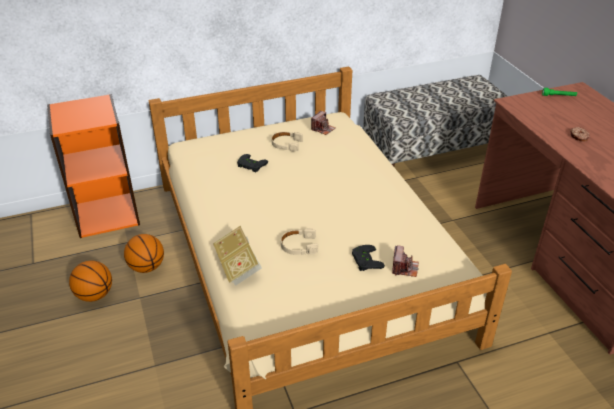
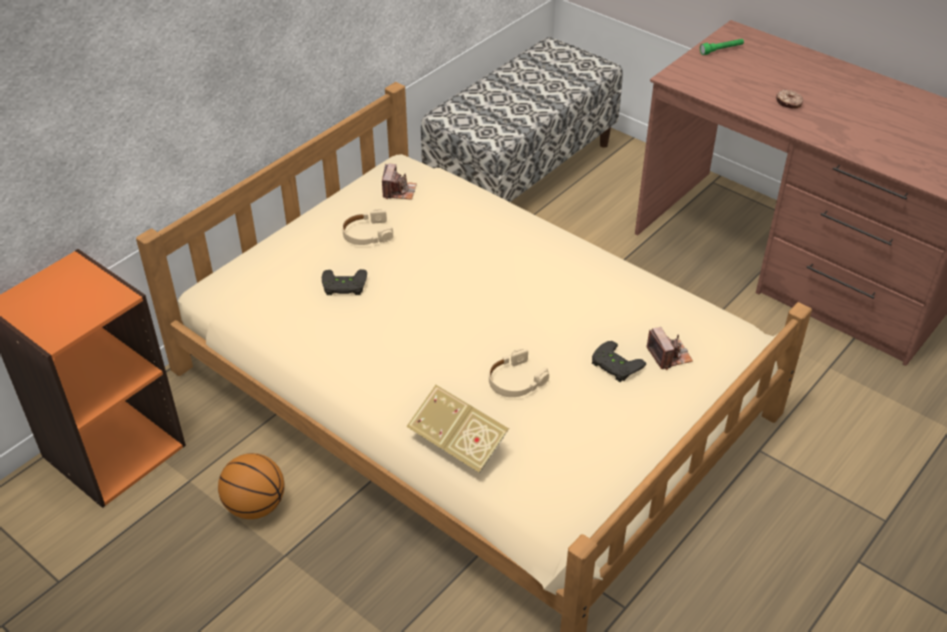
camera: 30 degrees left, 5 degrees up
basketball [69,261,112,302] -> none

